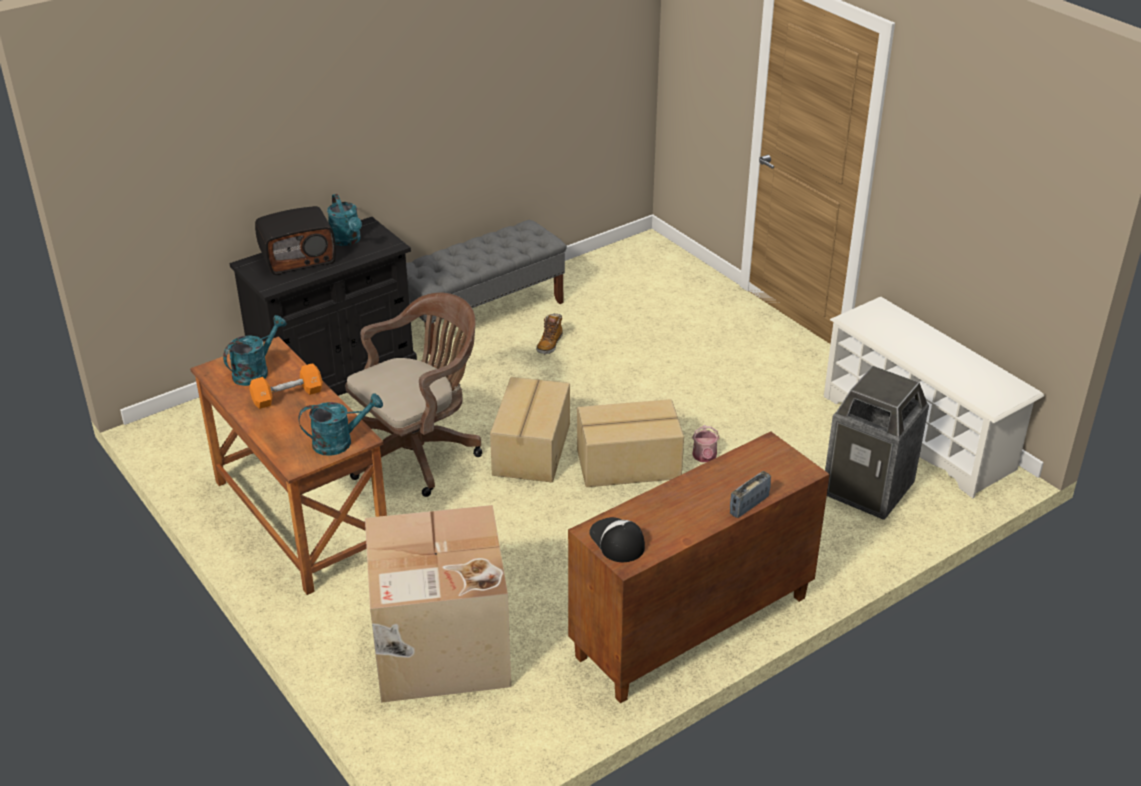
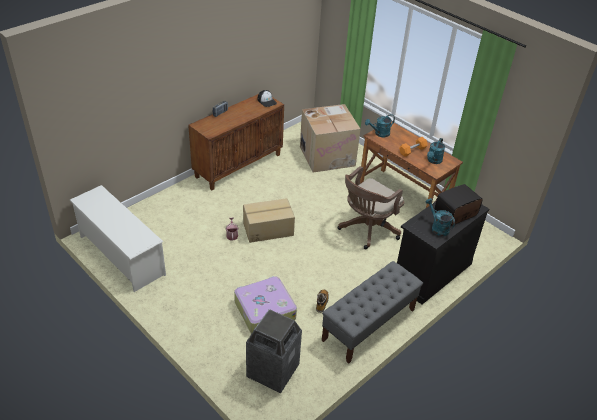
camera: 170 degrees right, 5 degrees up
cardboard box [490,377,570,482] -> none
trash can [825,366,929,520] -> trash can moved to [246,309,302,393]
none -> suitcase [234,276,297,333]

